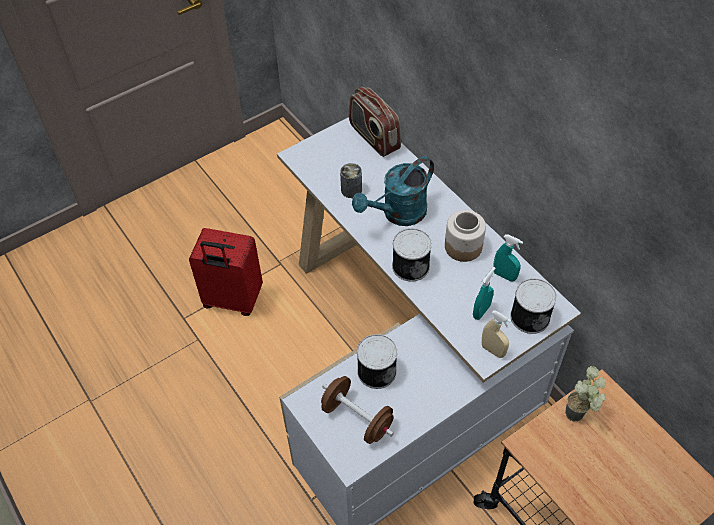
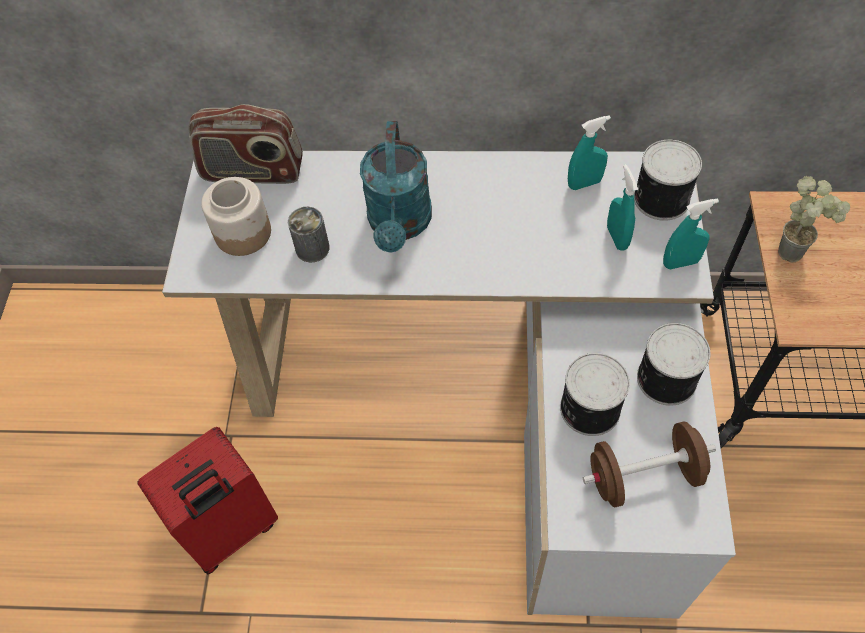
camera: 50 degrees left, 5 degrees up
can [392,228,432,282] -> can moved to [637,323,711,406]
jar [445,210,486,262] -> jar moved to [201,177,271,256]
beige spray bottle [482,310,511,358] -> turquoise spray bottle [663,199,719,269]

